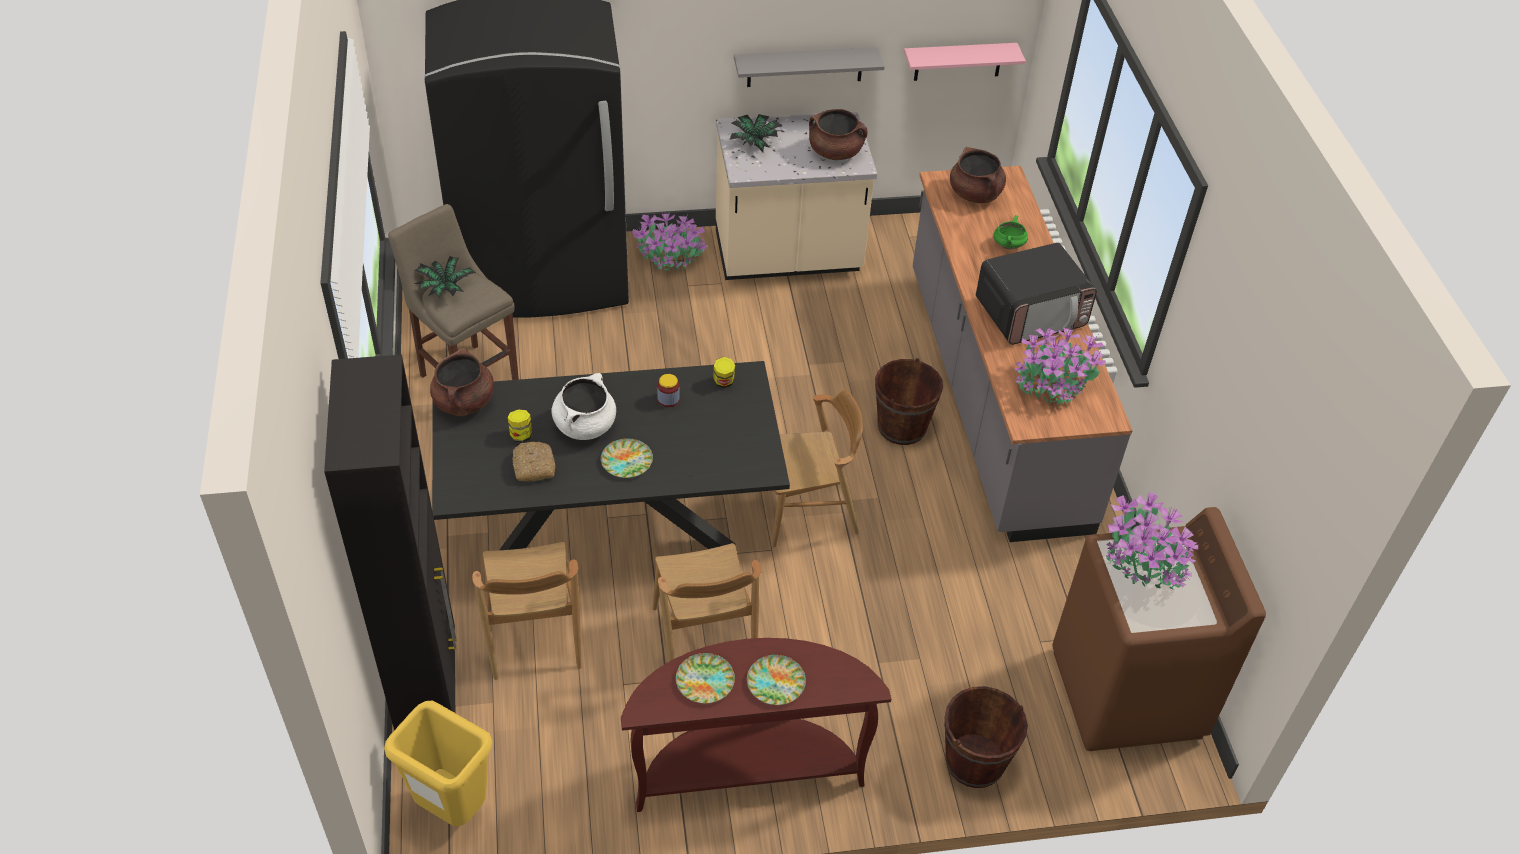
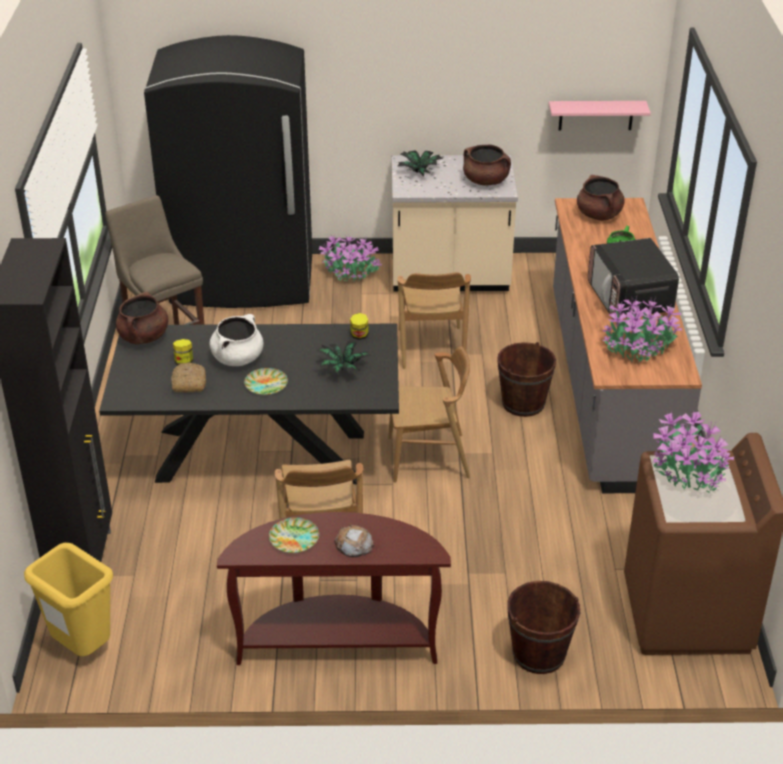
camera: 10 degrees right, 10 degrees down
potted plant [414,256,476,298] -> potted plant moved to [315,341,371,374]
brown chair [472,542,581,680] -> brown chair moved to [397,272,471,369]
jar [657,374,680,407] -> none
grey shelf [734,47,885,87] -> none
plate [747,655,806,705] -> bread [334,525,374,557]
microwave [976,243,1097,345] -> microwave turned 90 degrees clockwise [588,238,679,319]

